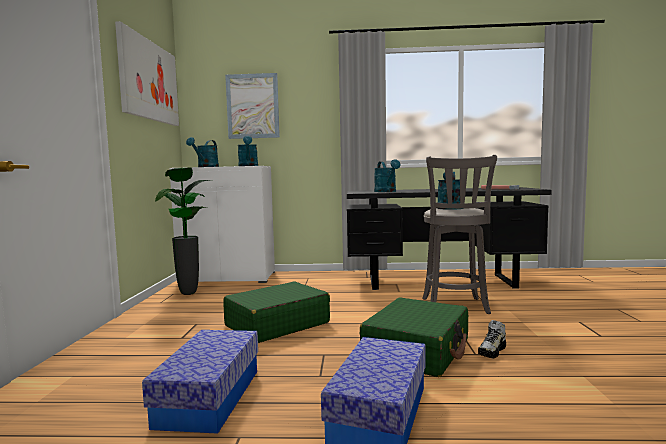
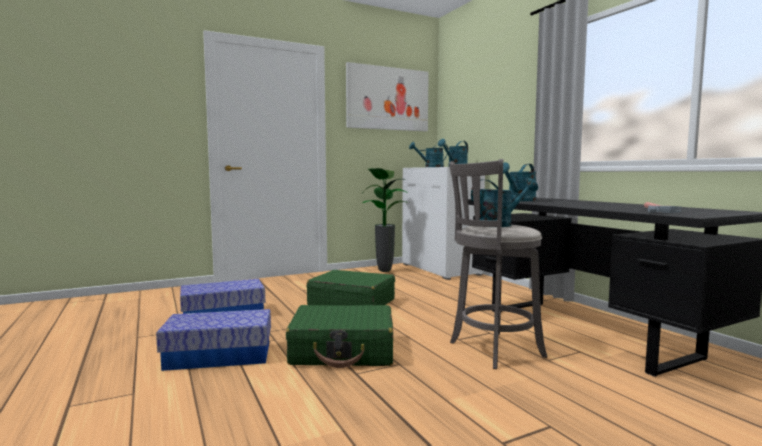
camera: 60 degrees right, 0 degrees up
picture [225,73,280,139] -> none
shoe [478,320,506,359] -> none

